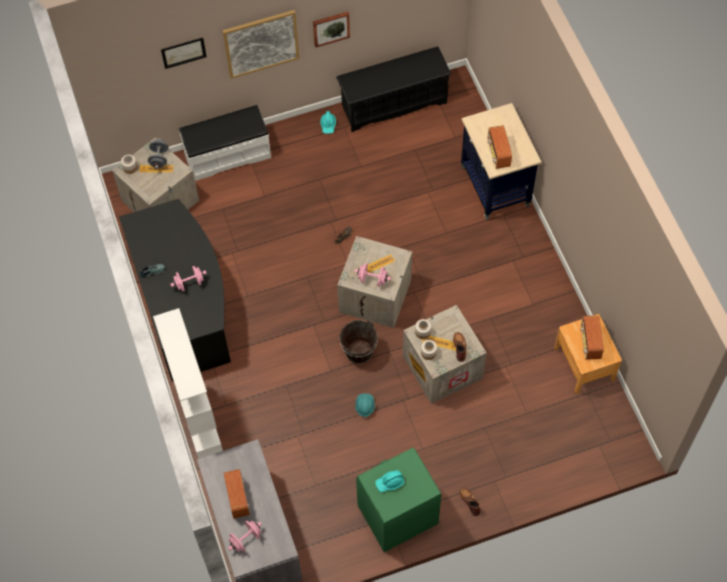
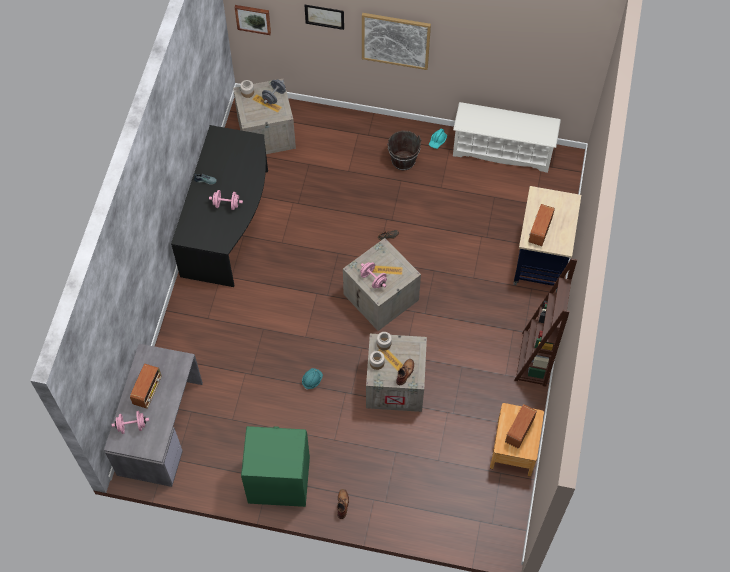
camera: 30 degrees right, 0 degrees up
white bookcase [153,308,223,459] -> none
white bench [179,105,271,181] -> none
picture [313,12,350,47] -> picture moved to [235,5,271,35]
black shoe rack [336,46,451,132] -> white shoe rack [453,102,561,173]
brown bucket [339,319,378,364] -> brown bucket moved to [387,131,421,171]
turquoise hard hat [375,470,404,492] -> none
none -> brown bookcase [514,258,577,387]

